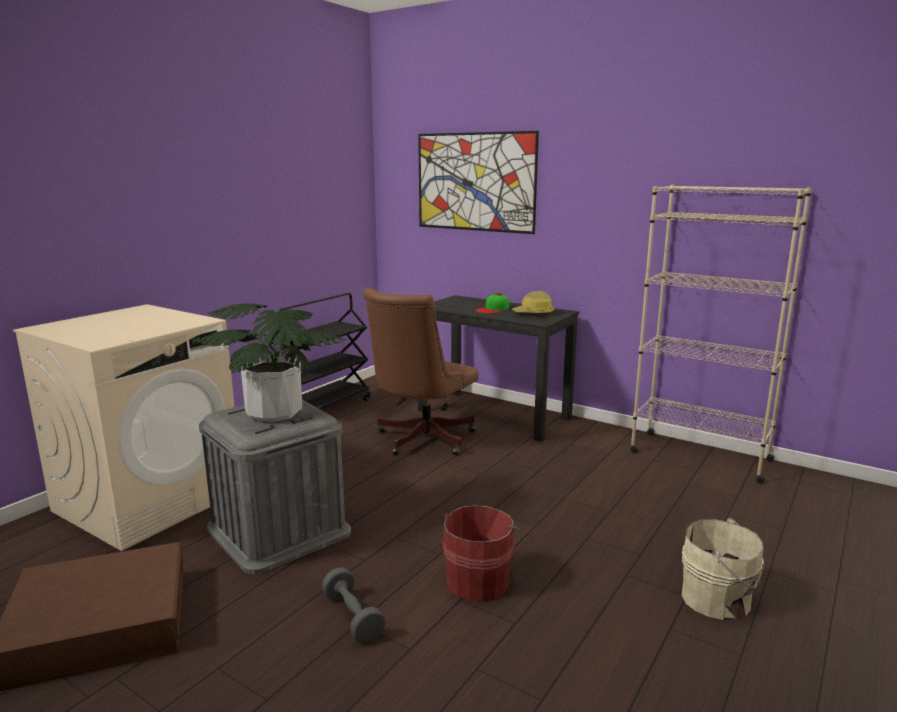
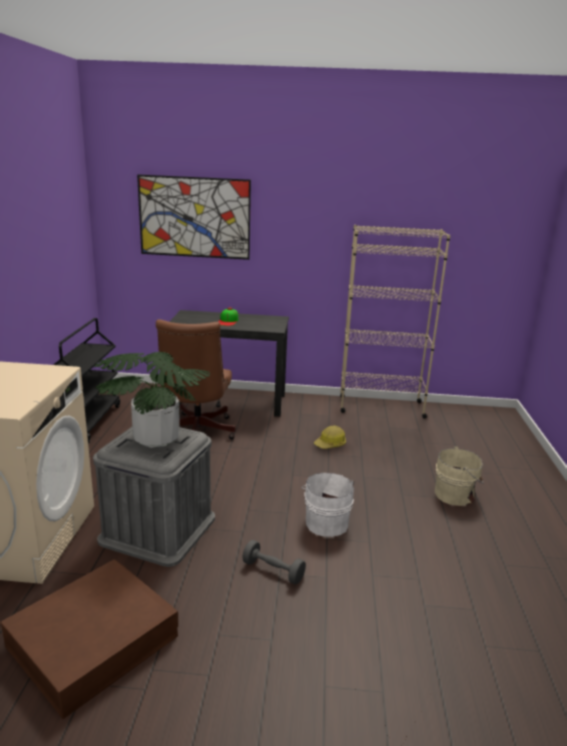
camera: 30 degrees left, 5 degrees up
red bucket [442,505,519,601] -> white bucket [302,473,354,537]
hard hat [512,291,554,314] -> hard hat moved to [314,425,346,449]

